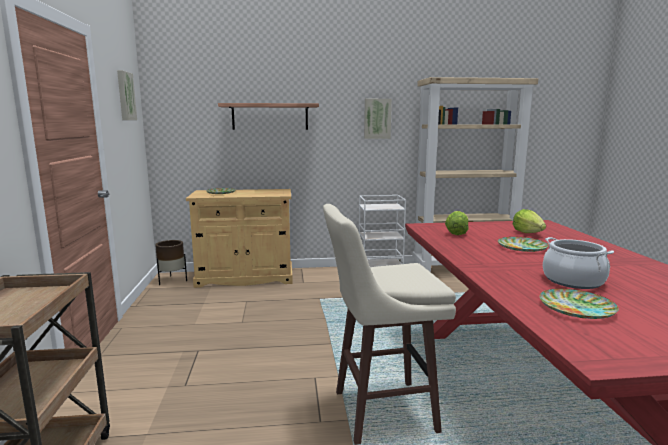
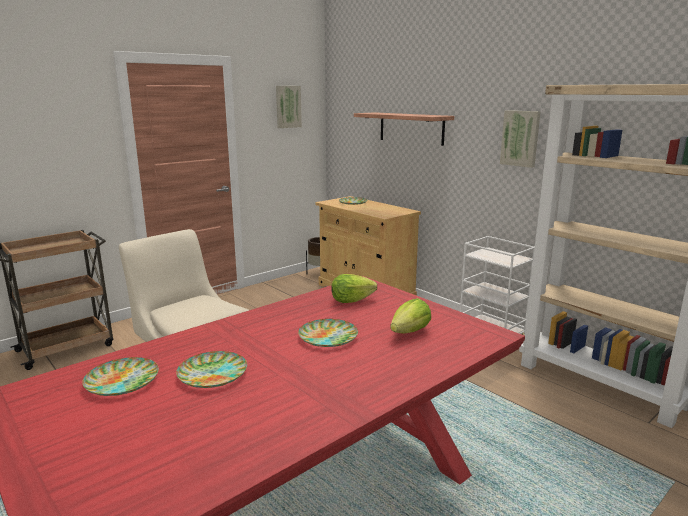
camera: 55 degrees right, 5 degrees up
cooking pot [543,237,614,289] -> plate [176,351,247,388]

